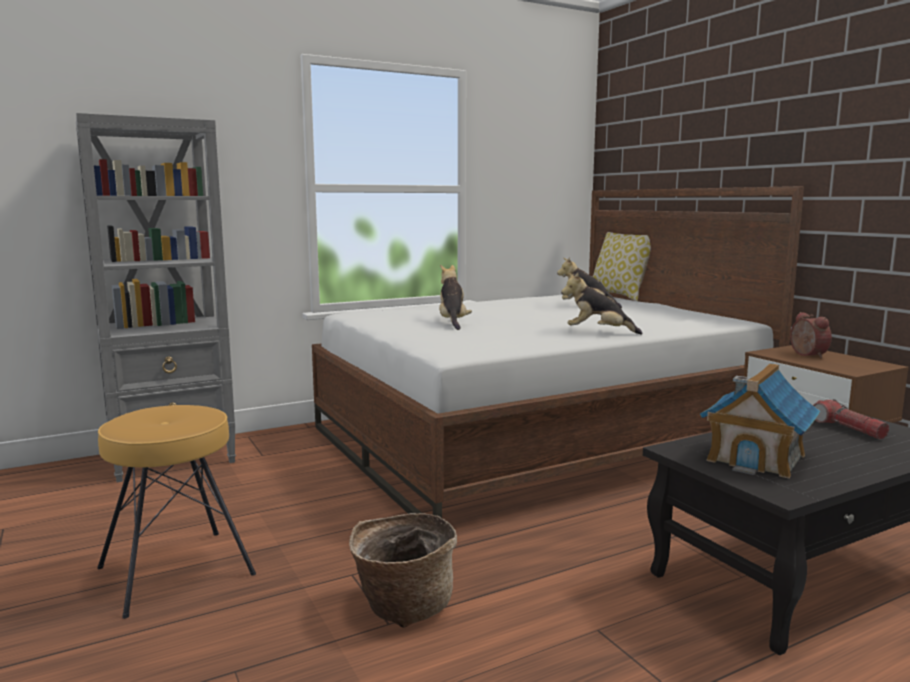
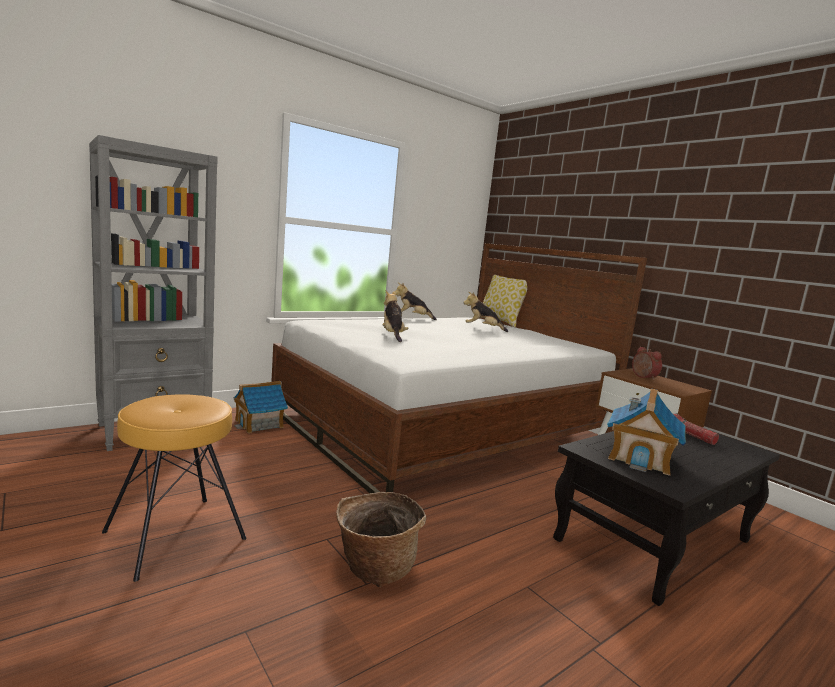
camera: 10 degrees left, 0 degrees up
plush toy [561,273,642,335] -> plush toy moved to [395,283,437,320]
none -> toy house [234,381,288,433]

